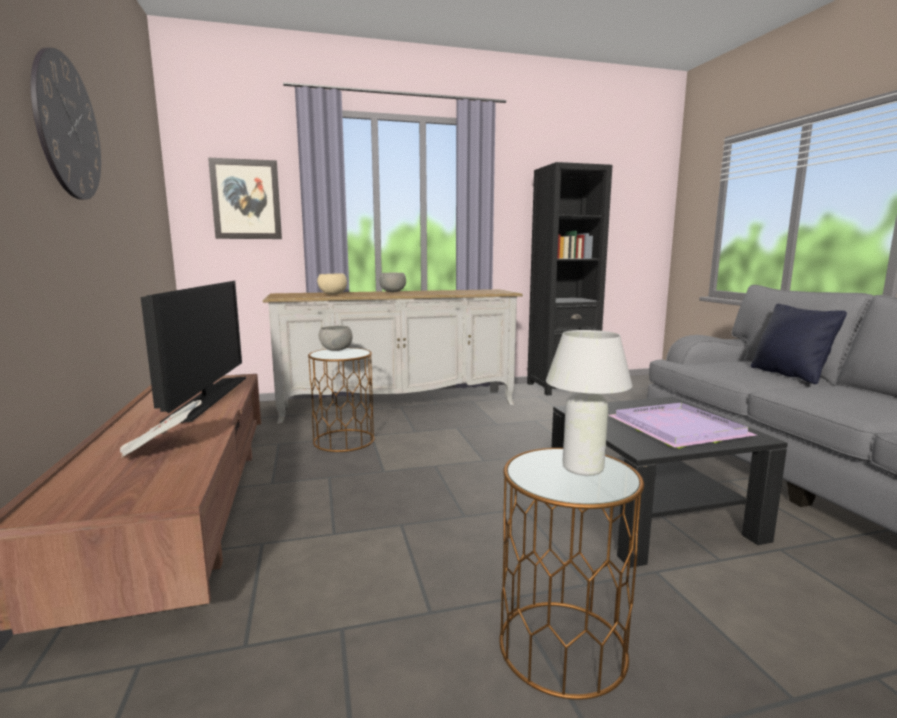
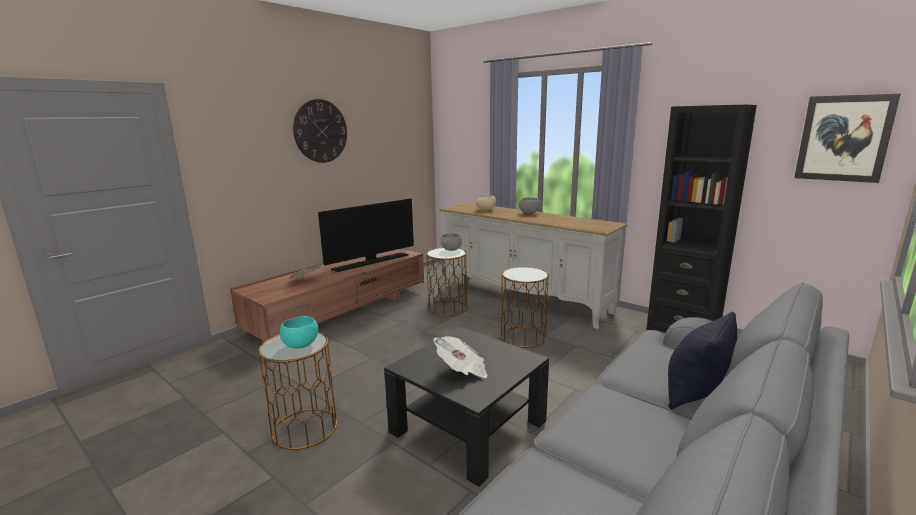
camera: 55 degrees right, 5 degrees up
picture [208,158,282,239] -> picture moved to [794,94,901,183]
white table lamp [546,330,632,476] -> turquoise bowl [280,316,318,348]
purple tray [608,403,756,449] -> newspaper [433,336,487,378]
none -> brown side table [501,267,549,348]

